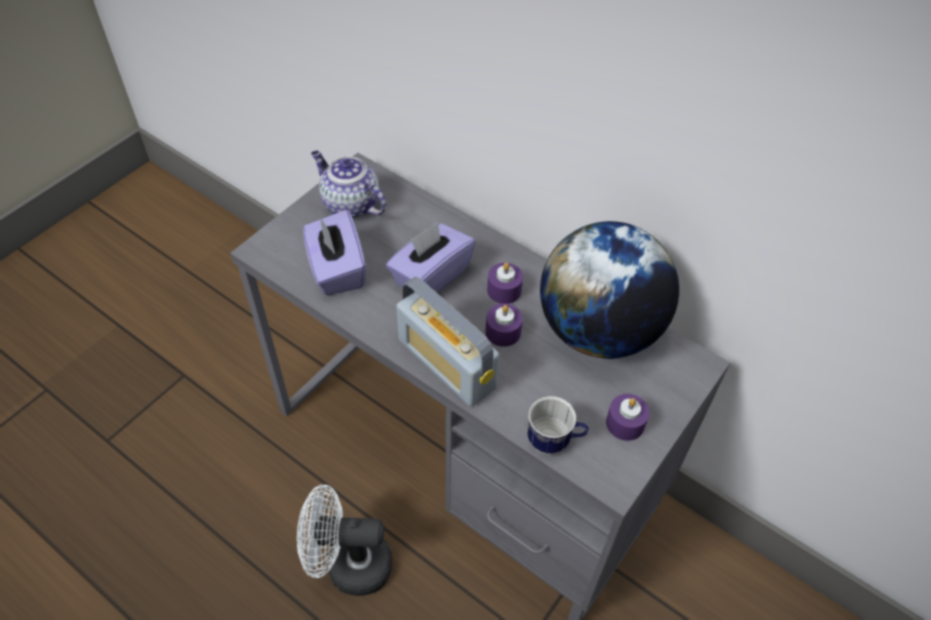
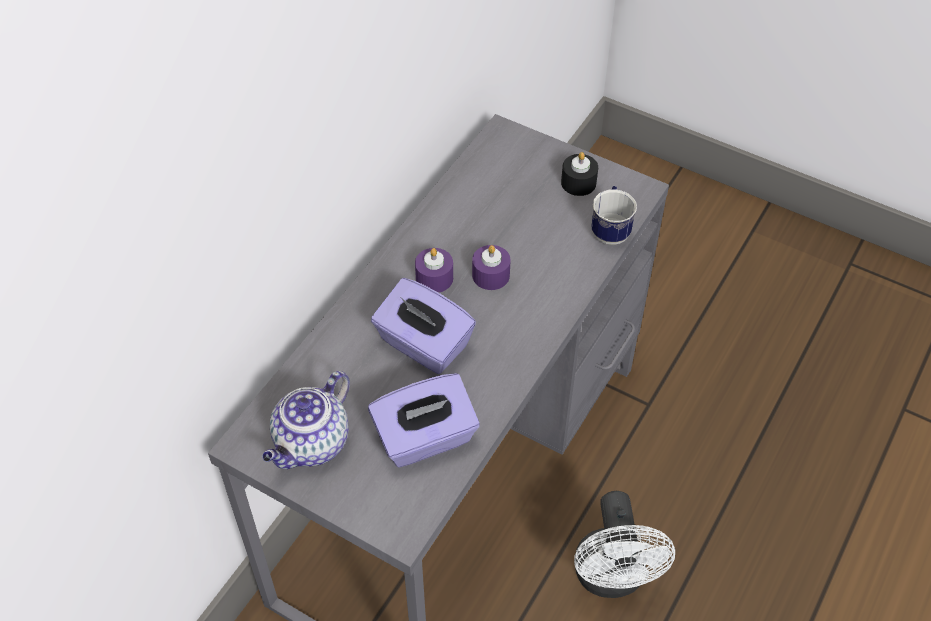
camera: 95 degrees left, 0 degrees up
radio [396,277,499,407] -> none
globe [540,221,679,359] -> none
purple candle [606,394,649,441] -> black candle [561,152,598,196]

